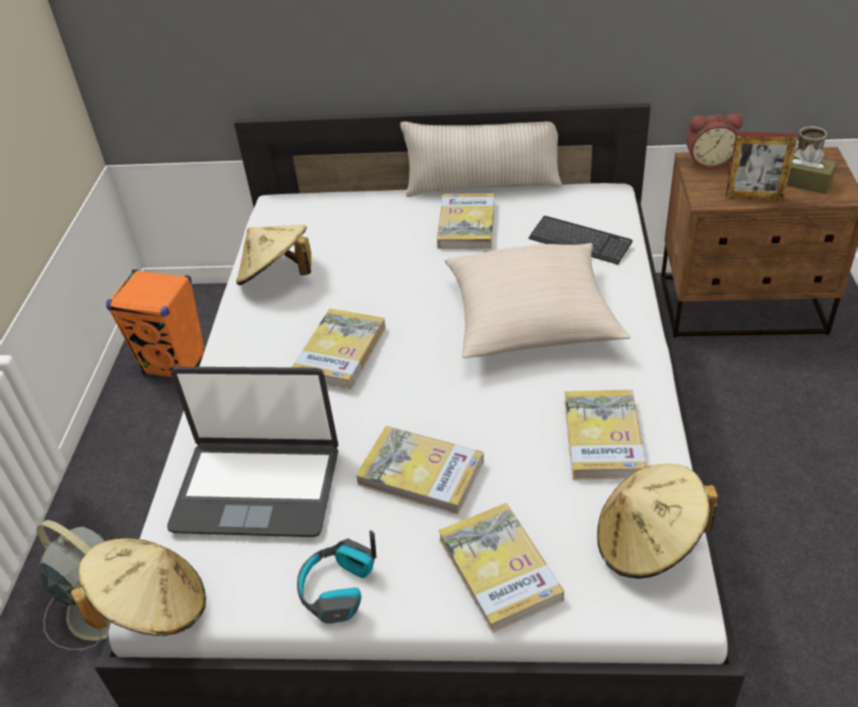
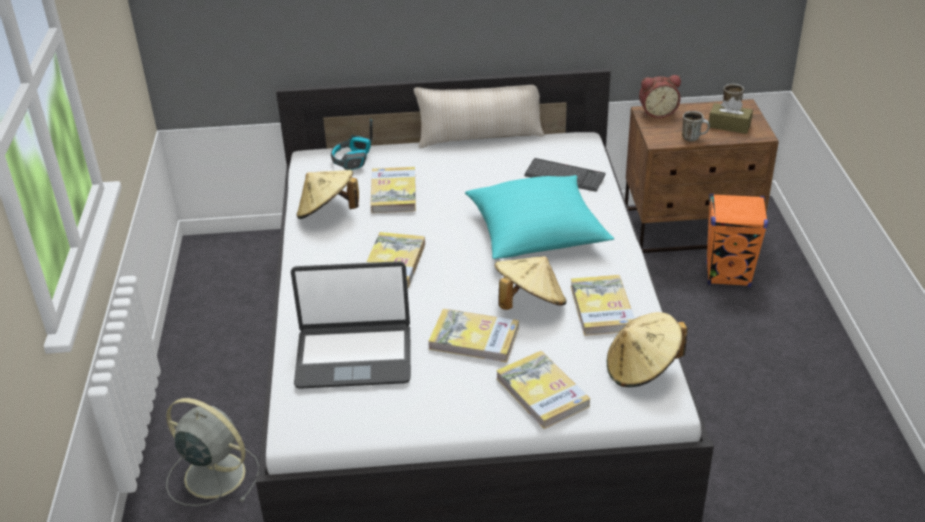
camera: 10 degrees left, 5 degrees down
beige hat [71,538,206,636] -> beige hat moved to [494,256,566,310]
orange speaker [106,269,206,377] -> orange speaker moved to [706,194,768,287]
headphones [297,530,377,624] -> headphones moved to [331,119,373,170]
book [437,193,494,249] -> book moved to [371,167,416,213]
beige pillow [445,243,631,358] -> turquoise pillow [465,175,614,259]
picture frame [726,132,798,201] -> mug [682,111,710,142]

